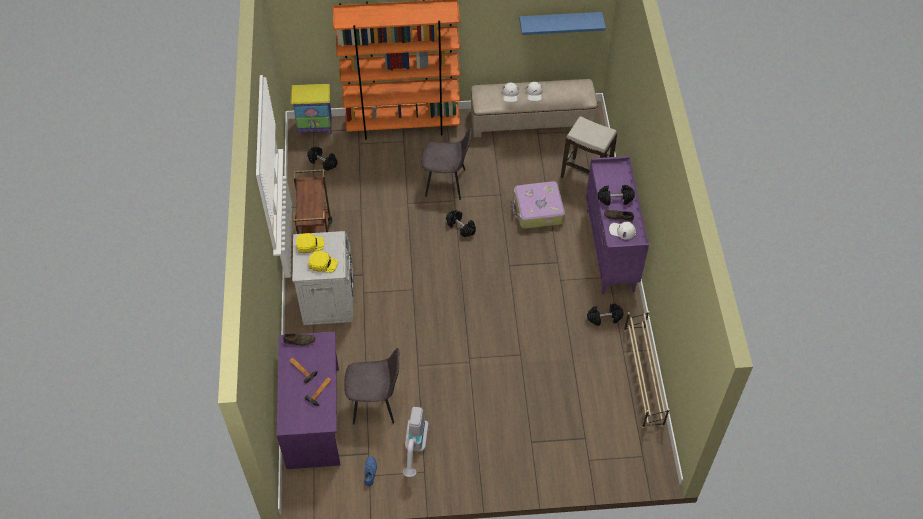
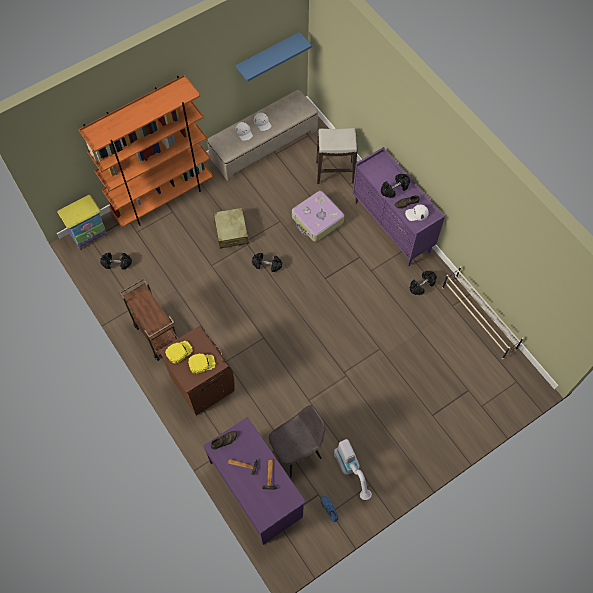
camera: 30 degrees left, 10 degrees up
white washing machine [293,231,354,325] -> brown washing machine [159,326,235,415]
grey chair [421,127,472,200] -> beige suitcase [213,208,249,249]

